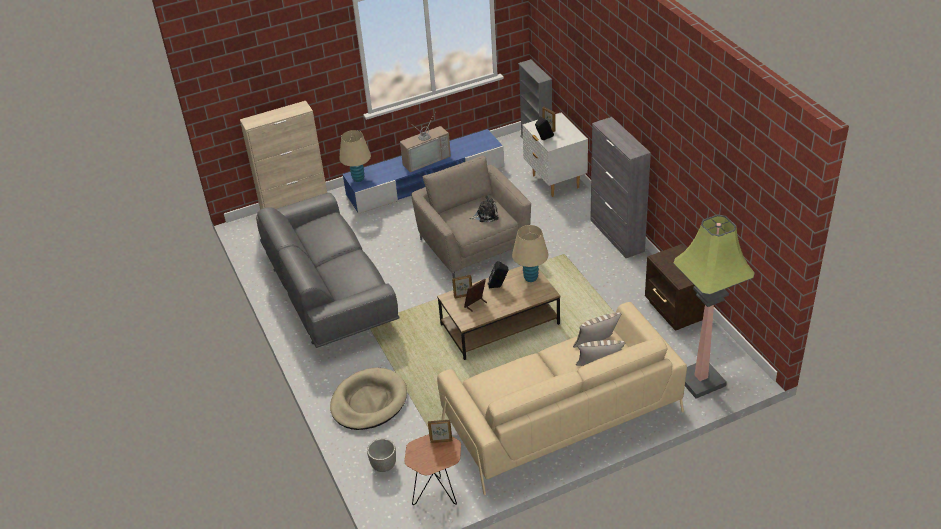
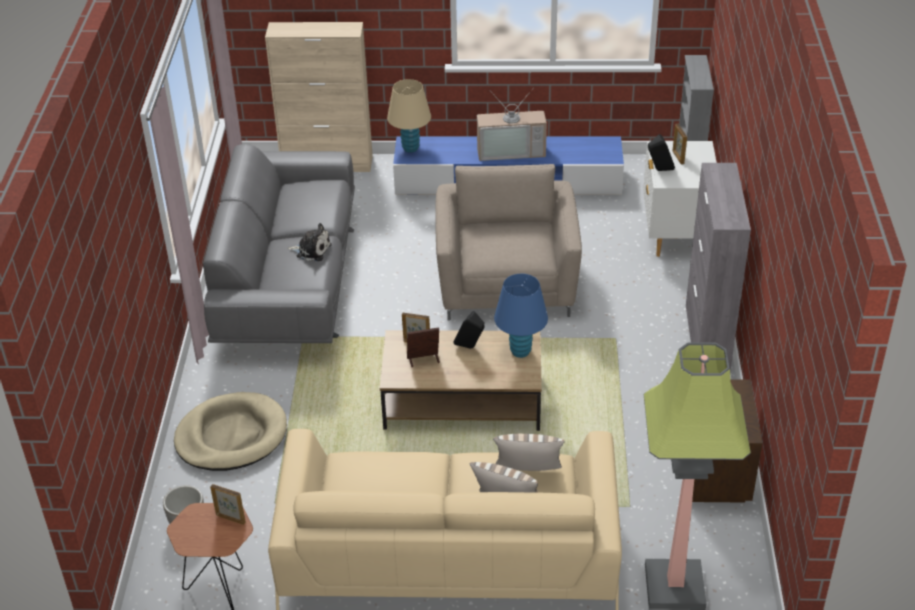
camera: 25 degrees right, 0 degrees up
plush toy [469,196,499,222] -> plush toy moved to [287,223,332,261]
beige table lamp [512,225,548,282] -> blue table lamp [494,274,548,358]

